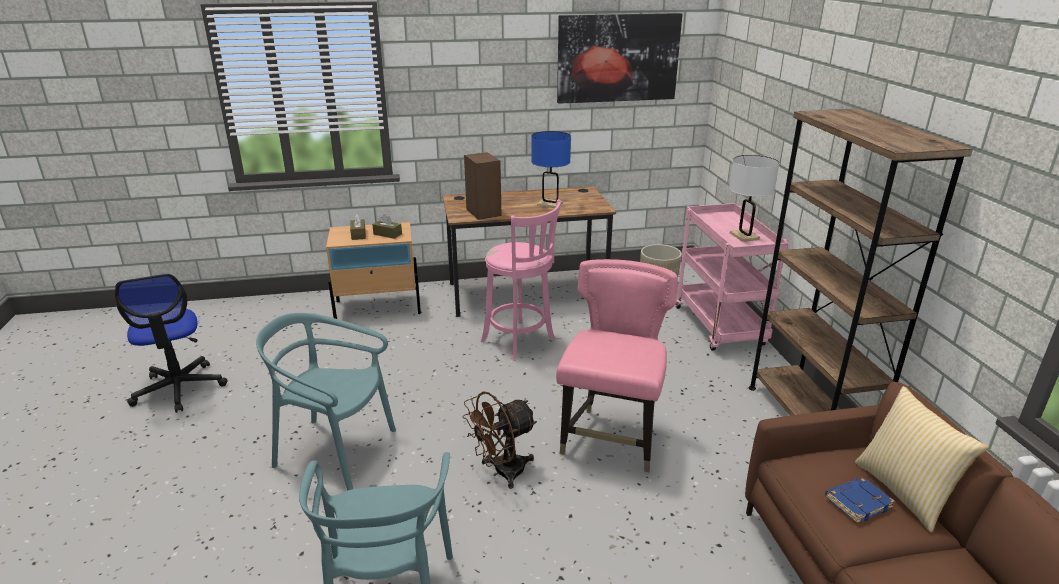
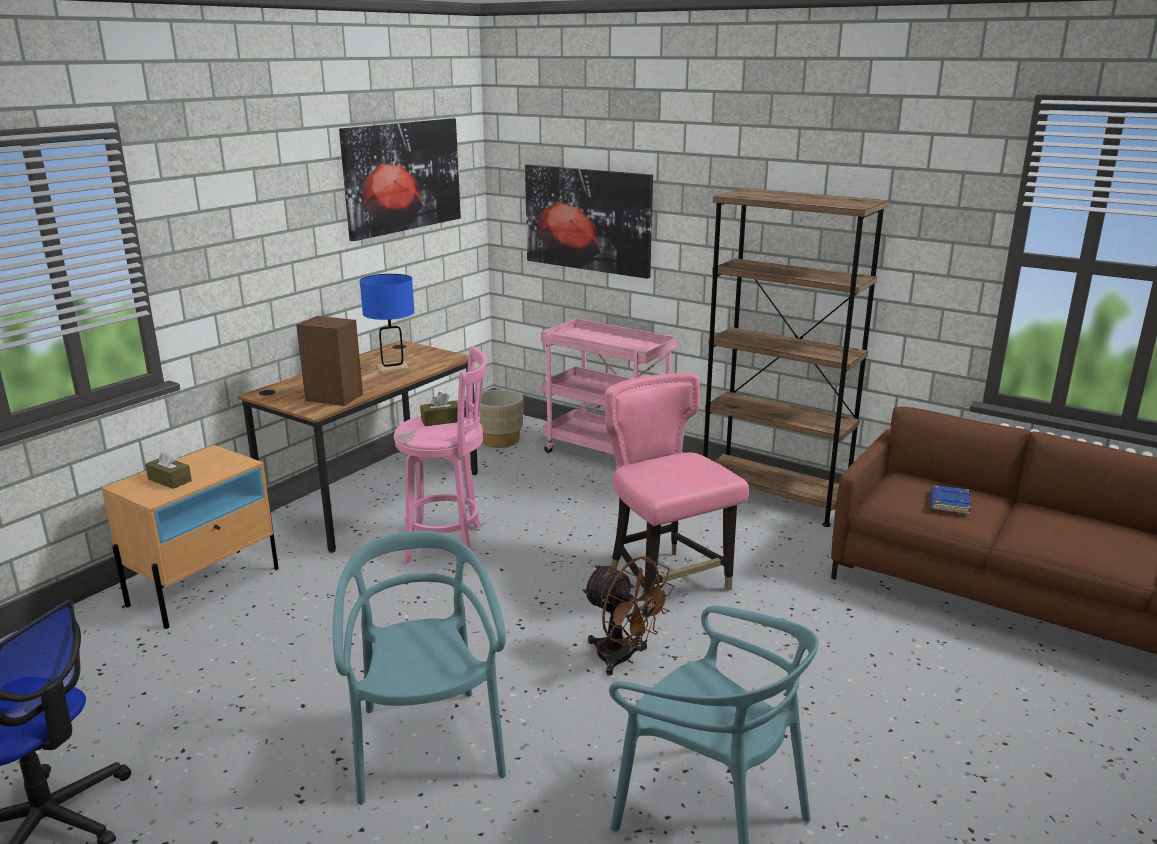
camera: 45 degrees left, 5 degrees down
turquoise chair [256,313,396,491] -> turquoise chair turned 105 degrees clockwise [333,531,506,805]
brown tissue box [372,214,402,239] -> brown tissue box moved to [420,392,458,426]
brown fan [463,391,537,489] -> brown fan turned 60 degrees counterclockwise [582,556,675,676]
white table lamp [729,155,779,242] -> none
pillow [855,386,989,532] -> none
none -> picture [525,165,653,279]

